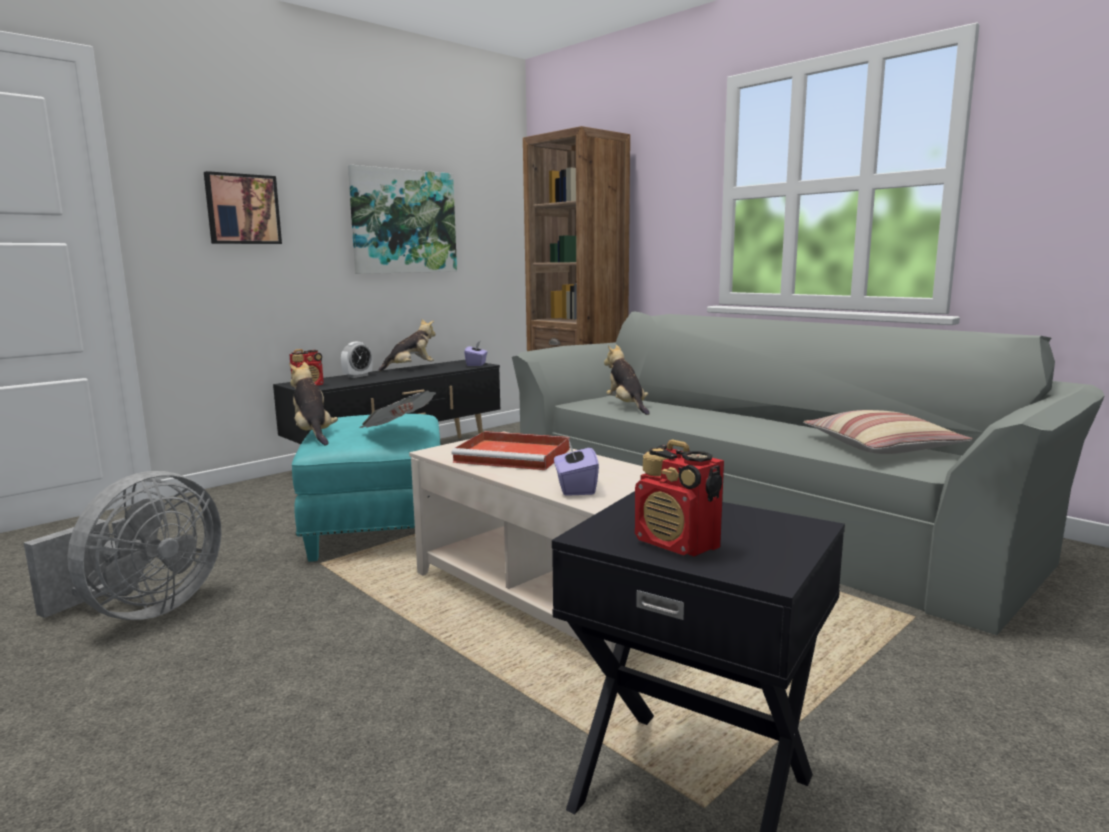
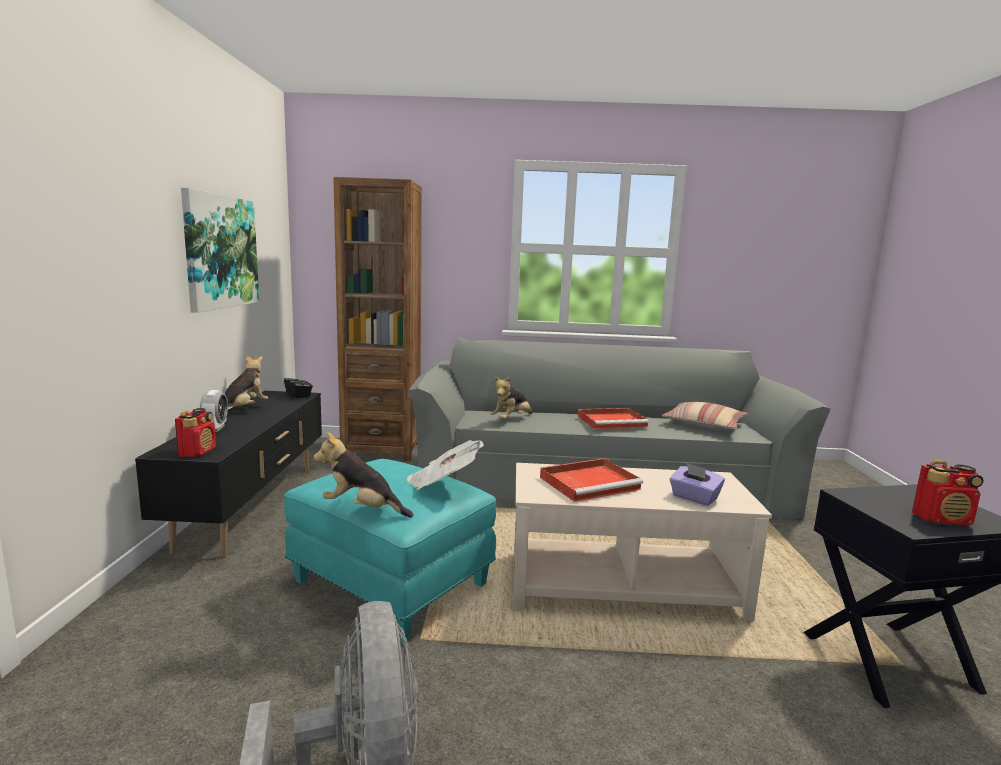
camera: 45 degrees left, 0 degrees up
picture [204,171,282,244] -> none
purple tissue box [464,342,488,366] -> black tissue box [284,372,313,398]
plush toy [604,345,650,415] -> plush toy turned 75 degrees counterclockwise [490,376,532,419]
none -> red tray [578,408,649,429]

